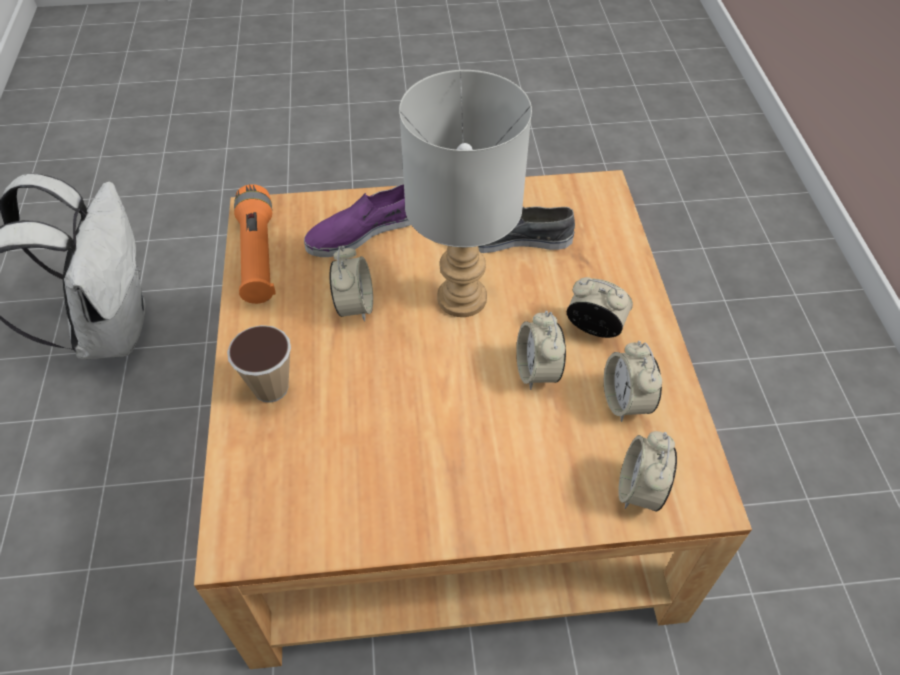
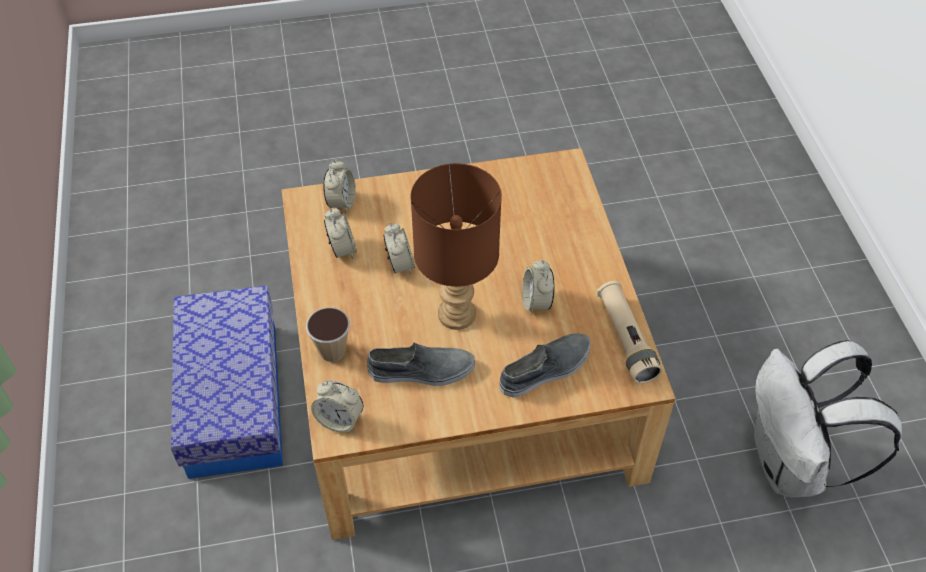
camera: 175 degrees right, 0 degrees up
cup [227,325,291,403] -> cup moved to [306,307,350,362]
orange flashlight [234,184,276,304] -> beige flashlight [596,281,662,384]
purple shoe [304,183,411,257] -> grey shoe [499,333,591,398]
grey table lamp [399,70,532,317] -> brown table lamp [410,163,502,330]
alarm clock [567,277,633,338] -> alarm clock moved to [311,380,364,433]
none -> storage box [171,285,283,479]

